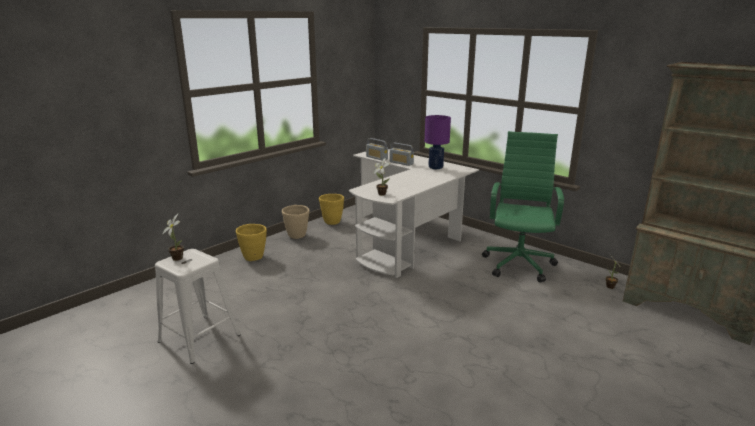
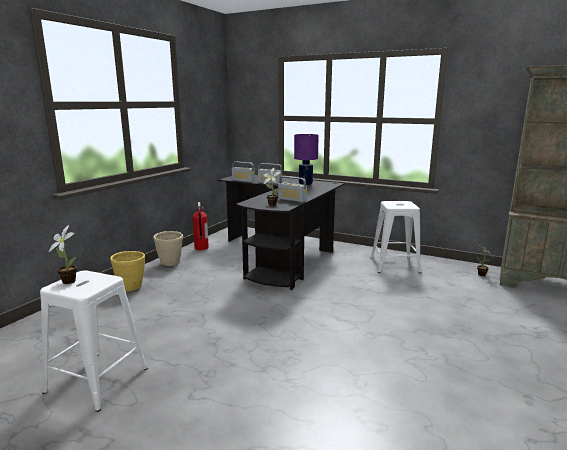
camera: 15 degrees left, 5 degrees down
yellow planter [319,194,344,225] -> fire extinguisher [193,202,209,250]
white desk [349,149,479,278] -> black desk [218,175,345,290]
green office chair [482,131,564,283] -> white stool [370,201,421,273]
none -> radio [278,176,307,202]

